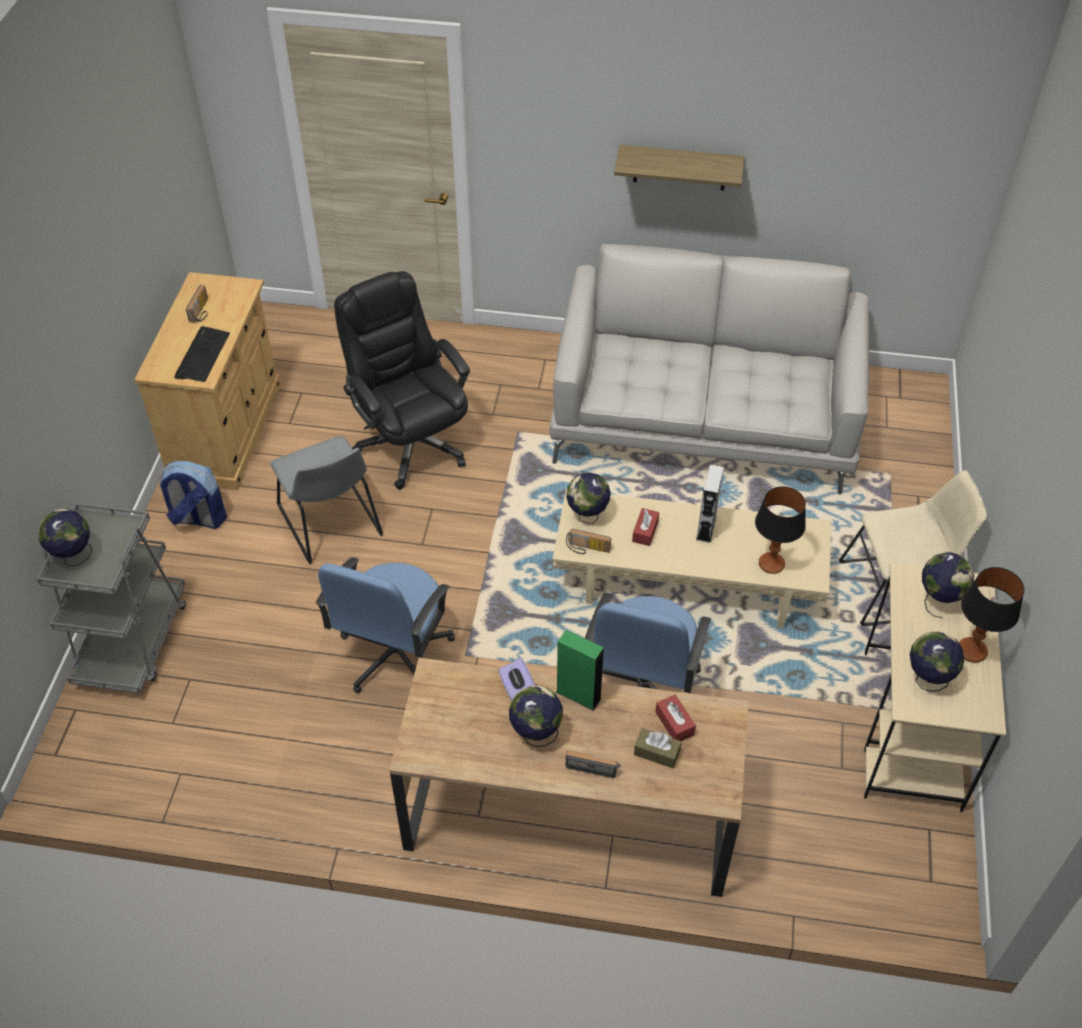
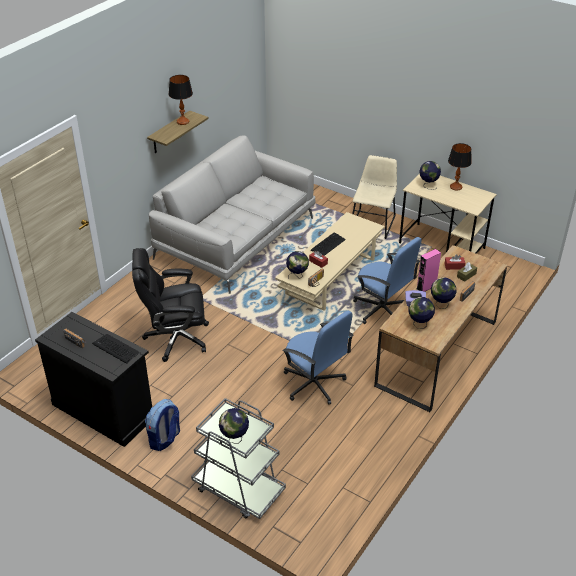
camera: 65 degrees left, 10 degrees down
beige cabinet [134,272,281,490] -> black cabinet [35,312,152,447]
grey chair [270,436,383,564] -> none
green speaker [556,630,604,711] -> pink speaker [417,249,441,292]
grey speaker [696,464,724,543] -> keyboard [311,233,346,256]
table lamp [755,486,806,574] -> table lamp moved to [169,75,193,125]
globe [910,631,964,692] -> globe moved to [408,297,435,329]

